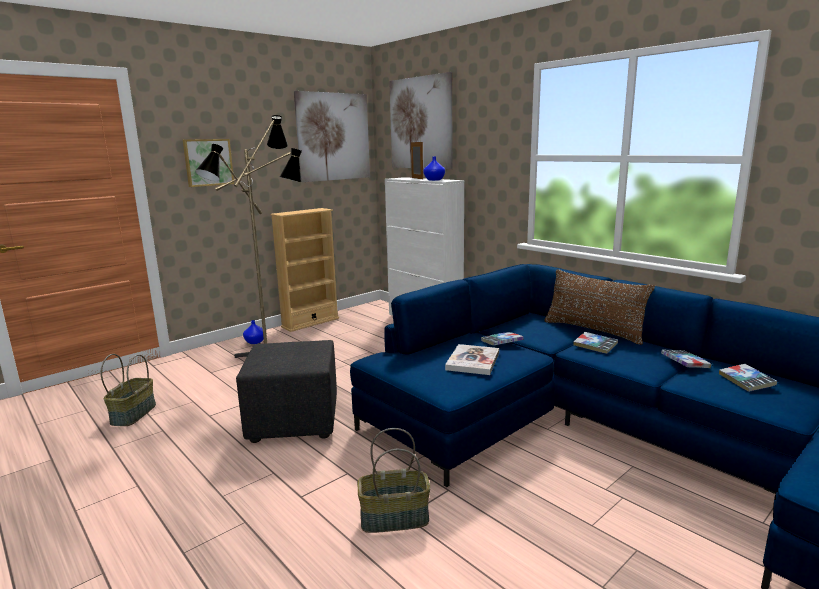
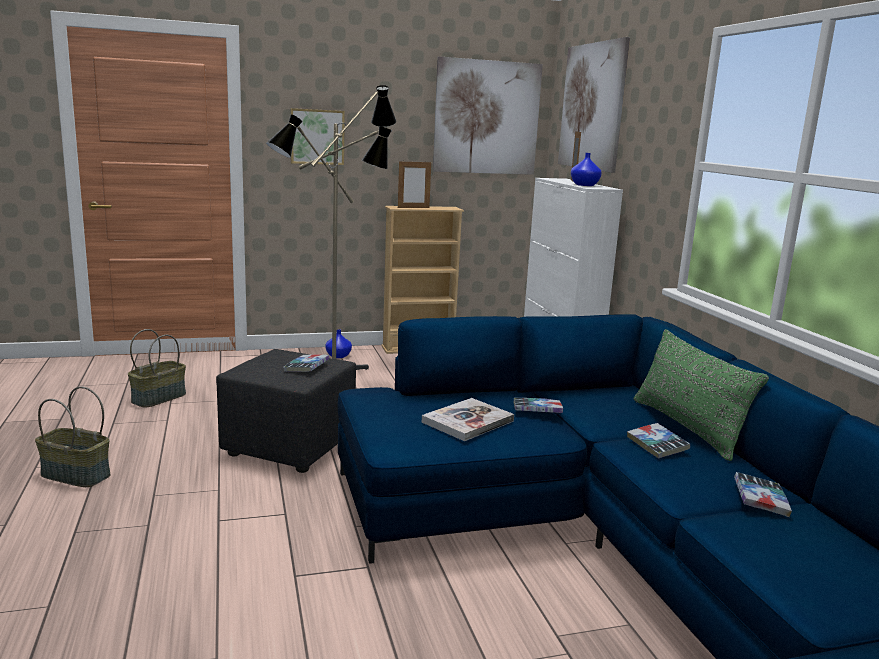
camera: 25 degrees right, 0 degrees up
basket [357,428,430,533] -> basket moved to [35,386,111,487]
brown pillow [544,269,655,345] -> green pillow [634,329,769,461]
book [719,364,777,392] -> book moved to [283,354,330,372]
none -> picture frame [398,162,431,208]

